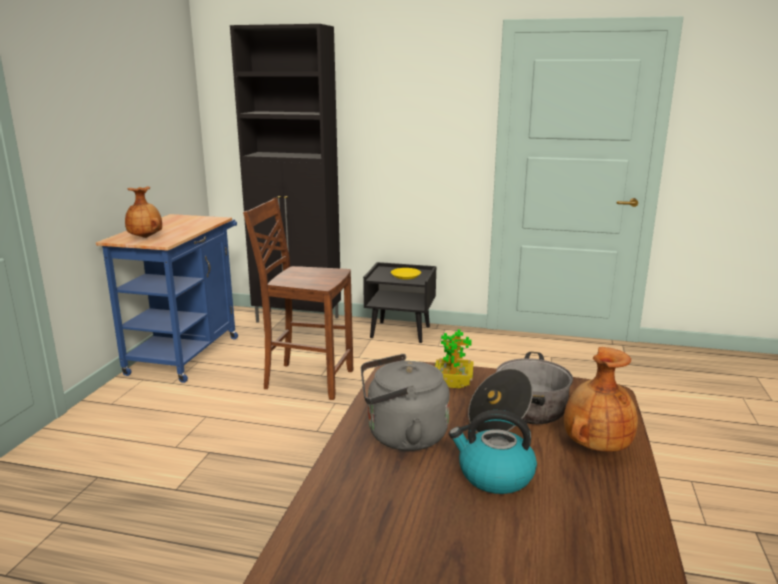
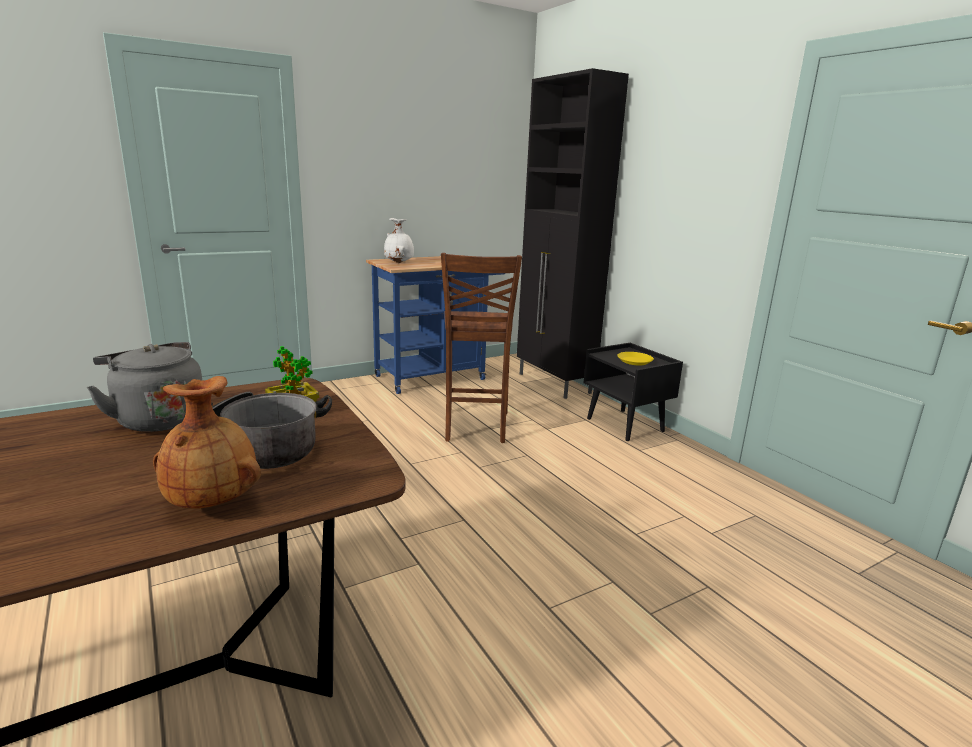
camera: 45 degrees right, 0 degrees up
brown vase [125,187,162,238] -> white vase [384,218,414,263]
brown chair [243,198,353,400] -> brown chair turned 150 degrees counterclockwise [441,253,522,443]
kettle [449,410,537,494] -> none

